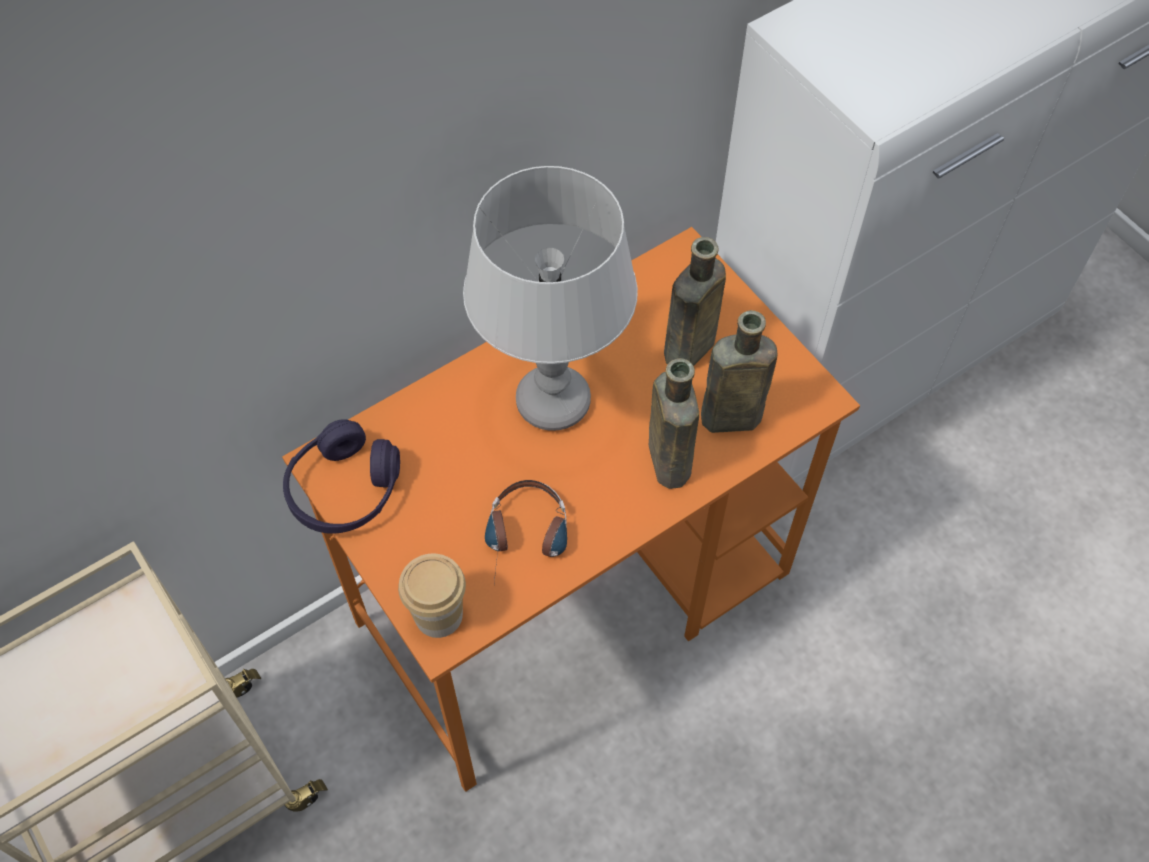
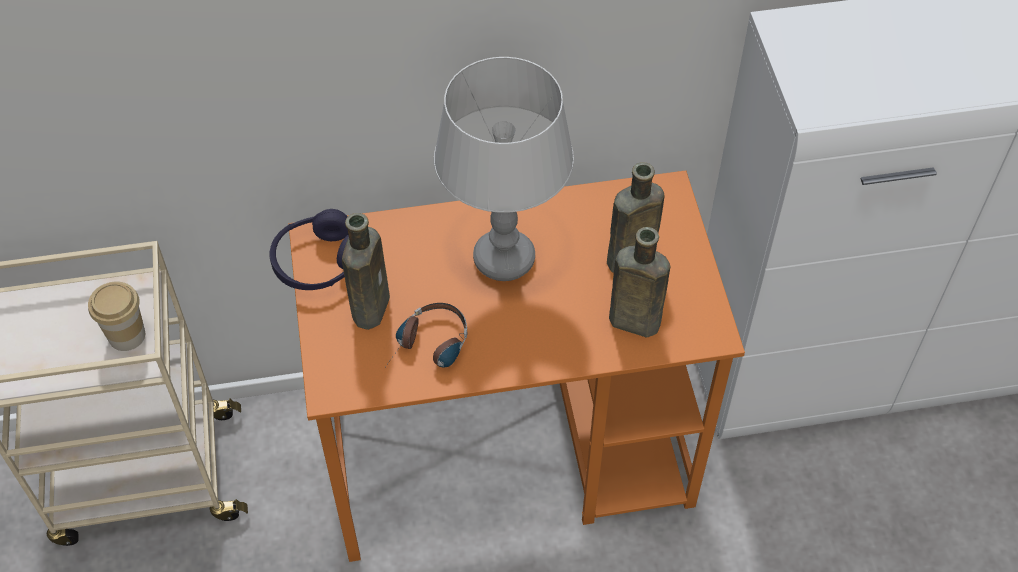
camera: 25 degrees right, 5 degrees down
cup [398,554,466,638] -> cup moved to [88,281,145,351]
brown bottle [648,358,699,489] -> brown bottle moved to [342,213,390,330]

